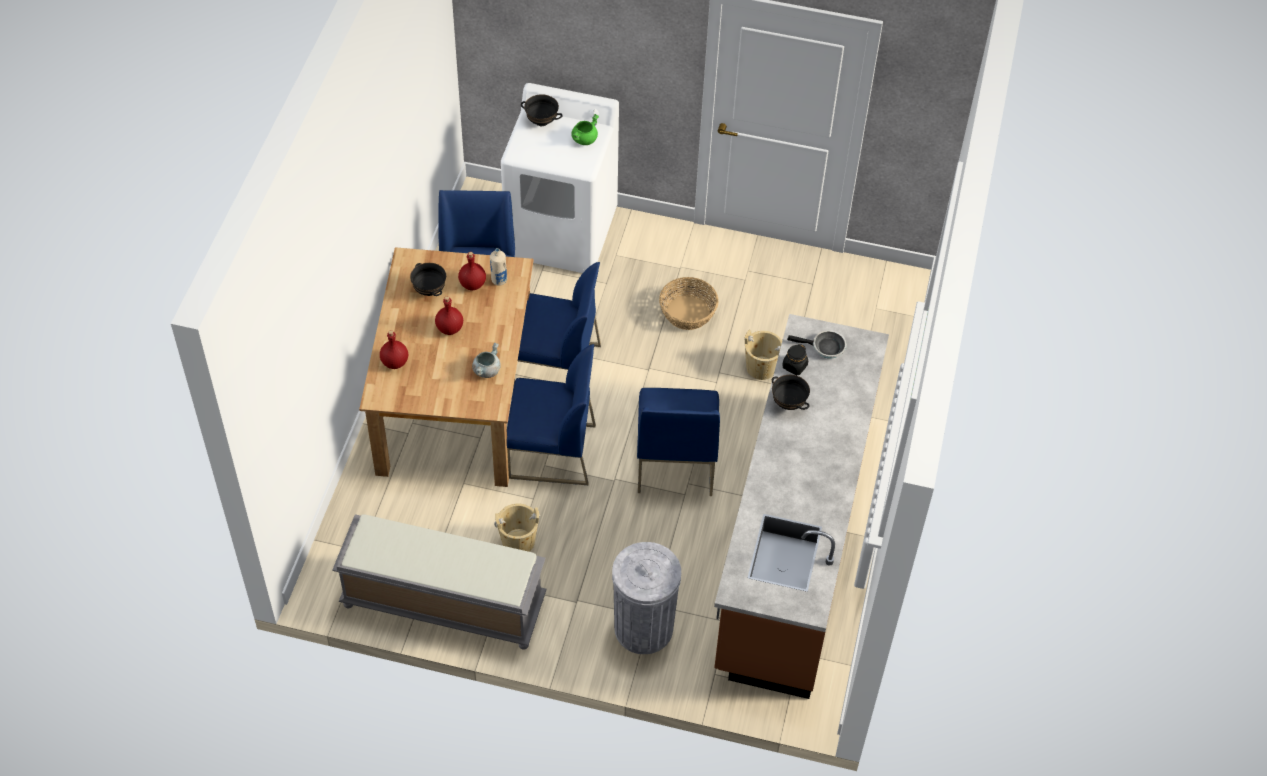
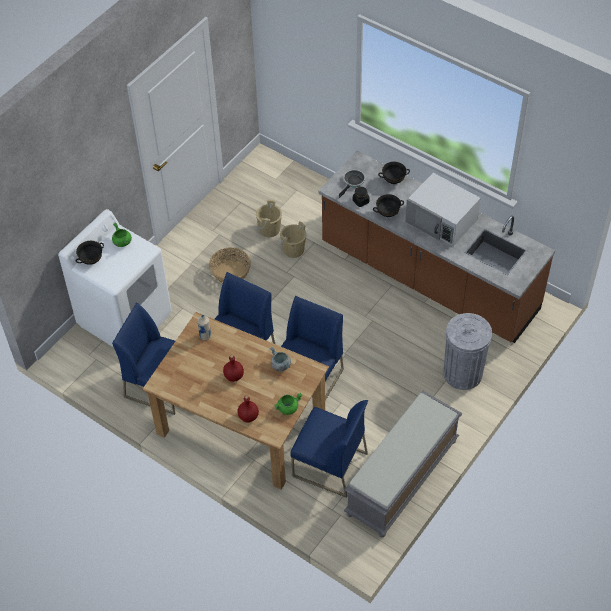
camera: 65 degrees left, 0 degrees up
black bowl [410,263,446,296] -> black bowl moved to [378,162,410,184]
red bottle [458,252,486,290] -> none
beige bucket [494,503,541,552] -> beige bucket moved to [256,200,282,237]
blue chair [637,388,720,496] -> blue chair moved to [290,400,368,498]
none -> green cooking pot [274,393,302,415]
none -> white microwave [405,173,481,246]

